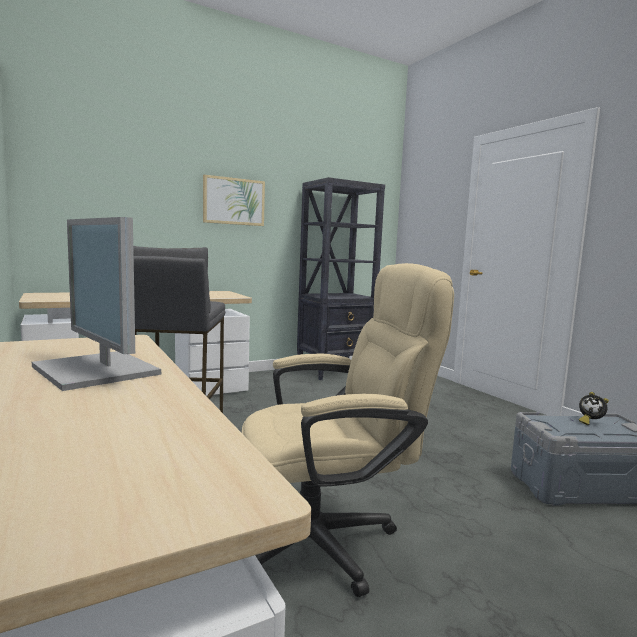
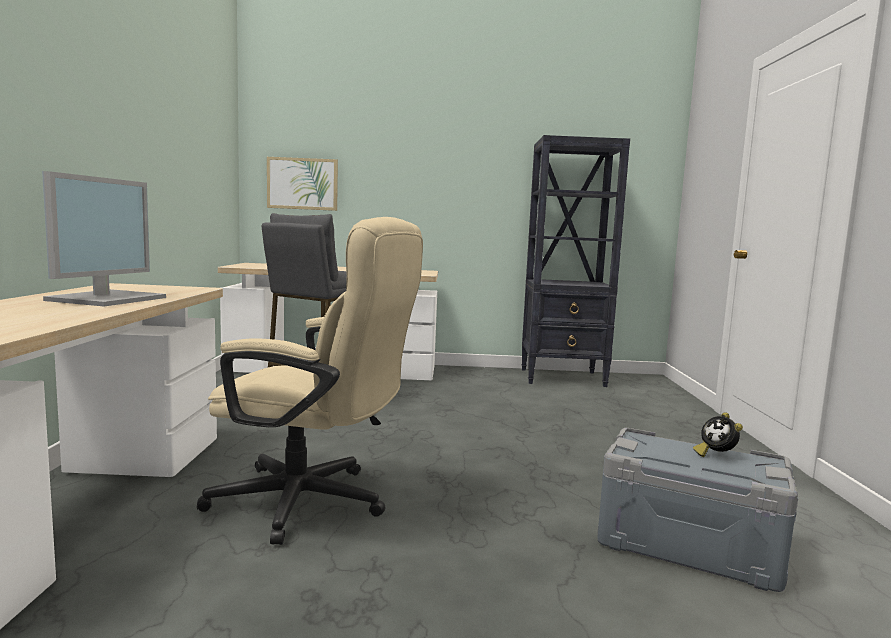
camera: 30 degrees right, 0 degrees up
monitor [32,217,161,391] -> monitor turned 150 degrees counterclockwise [42,171,166,306]
picture [203,175,265,226] -> picture moved to [267,157,338,211]

